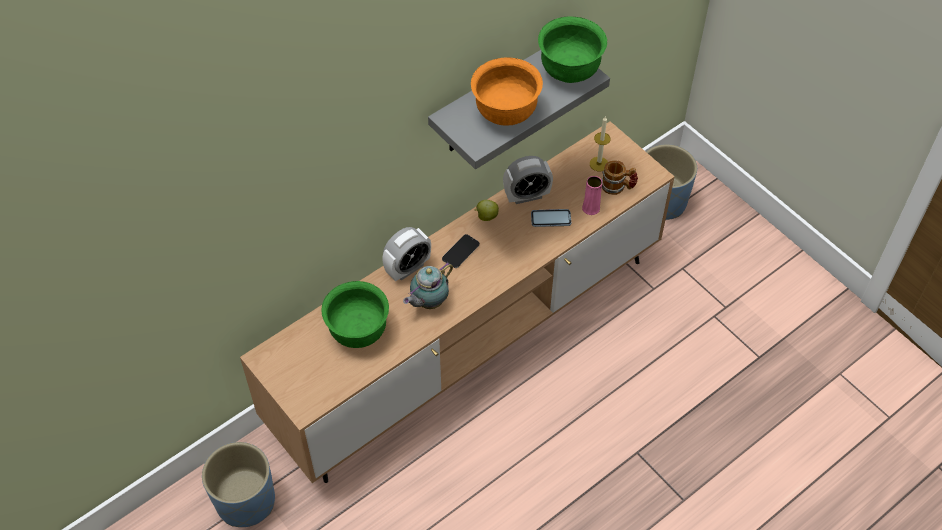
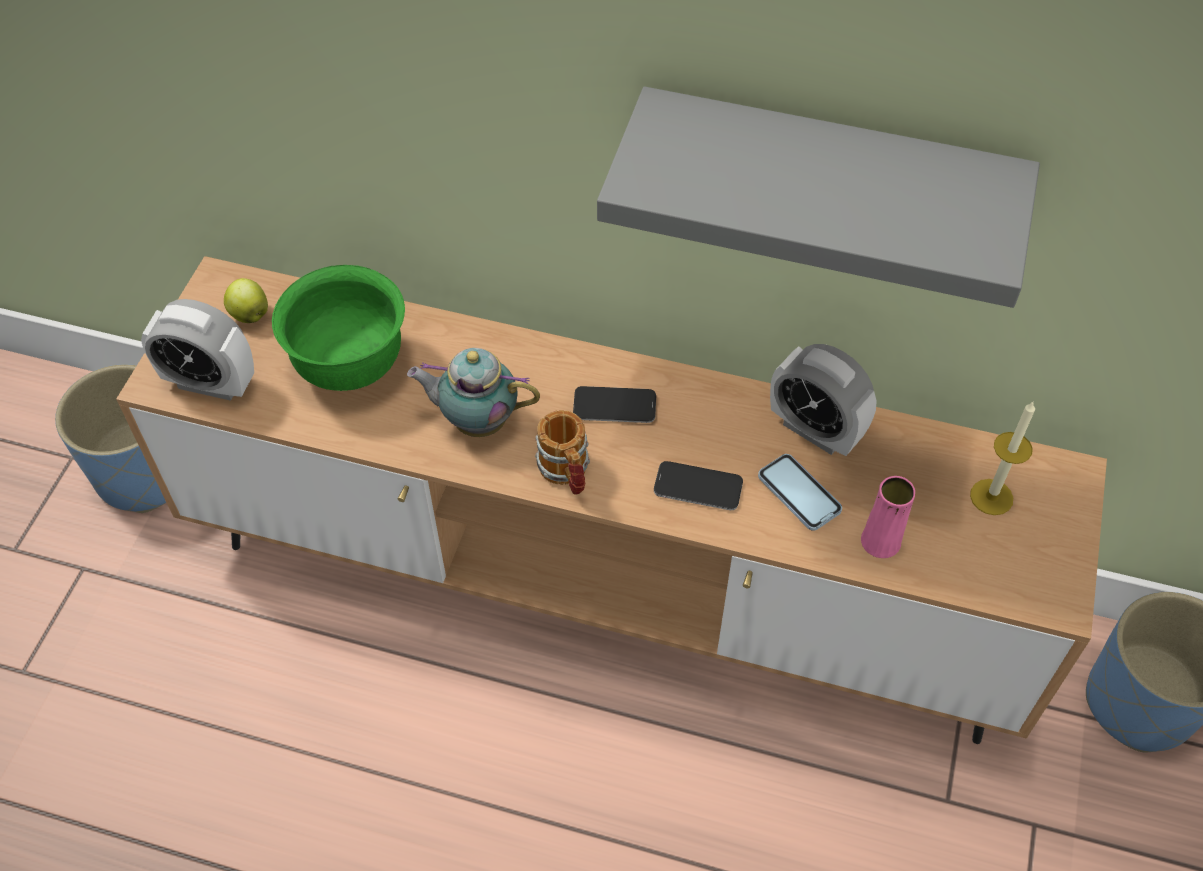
camera: 55 degrees right, 0 degrees up
alarm clock [382,227,431,281] -> alarm clock moved to [141,299,254,401]
orange bowl [471,57,543,126] -> none
apple [474,200,499,221] -> apple moved to [224,278,268,323]
green bowl [538,16,607,83] -> none
mug [602,160,638,195] -> mug moved to [535,410,590,495]
none -> phone [654,461,743,510]

